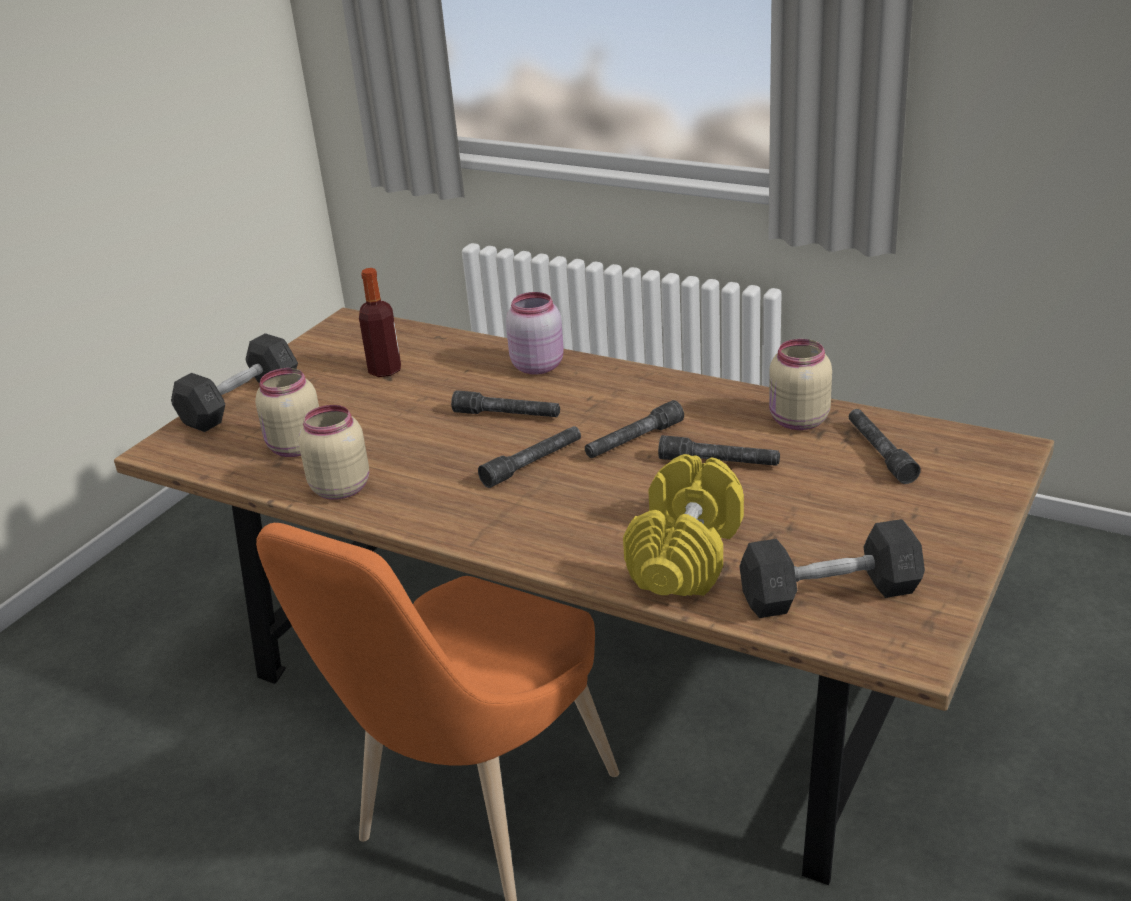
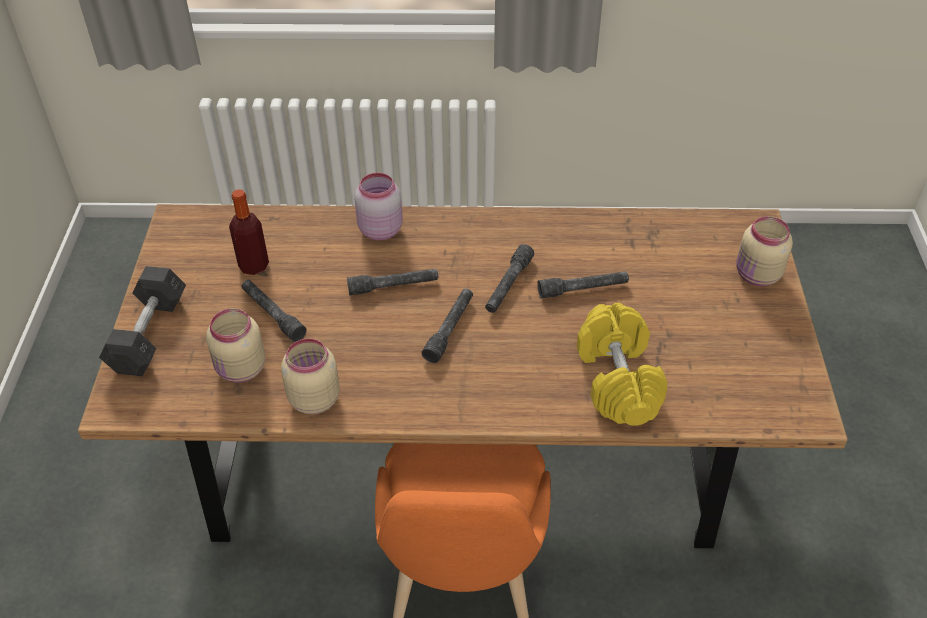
camera: 30 degrees left, 15 degrees up
grey dumbbell [739,519,925,618] -> none
beige jar [769,339,832,430] -> beige jar moved to [736,216,793,286]
grey flashlight [849,409,921,484] -> grey flashlight moved to [241,280,307,342]

